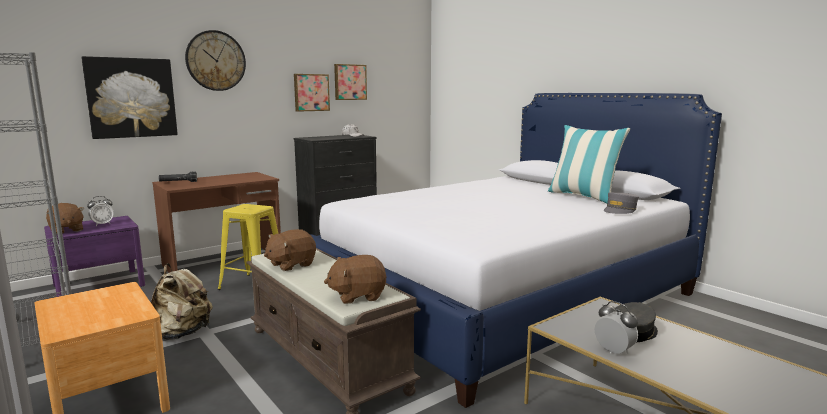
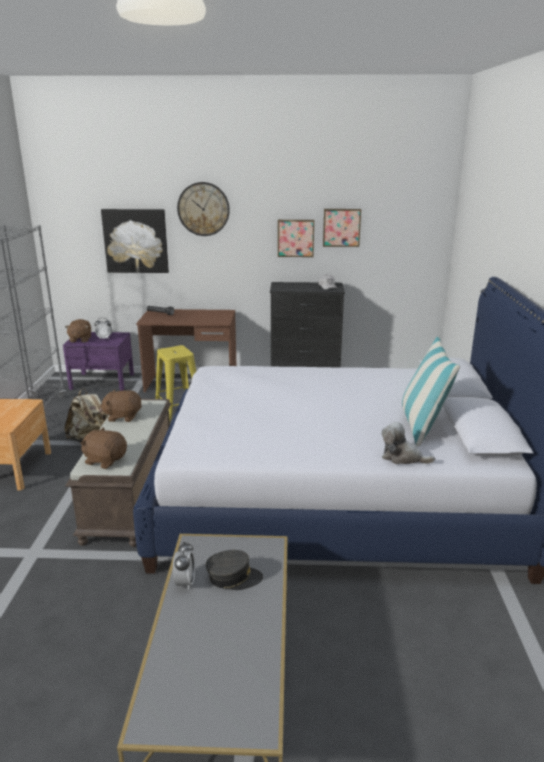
camera: 40 degrees right, 10 degrees up
grey cap [604,192,639,214] -> plush toy [382,422,435,464]

